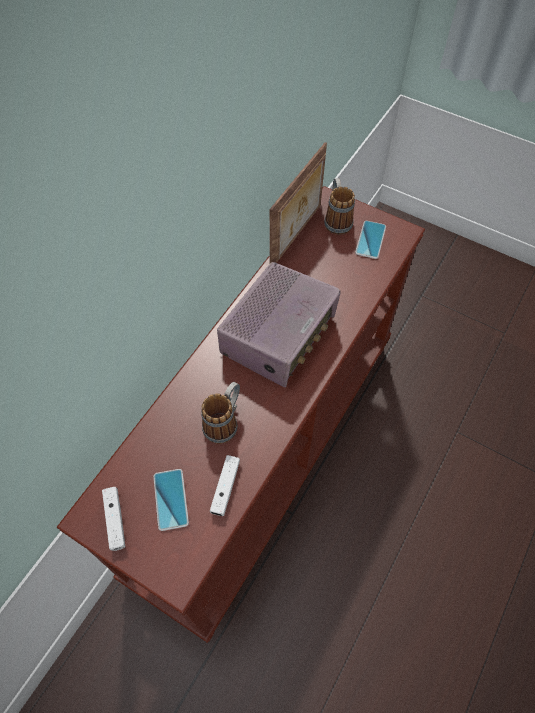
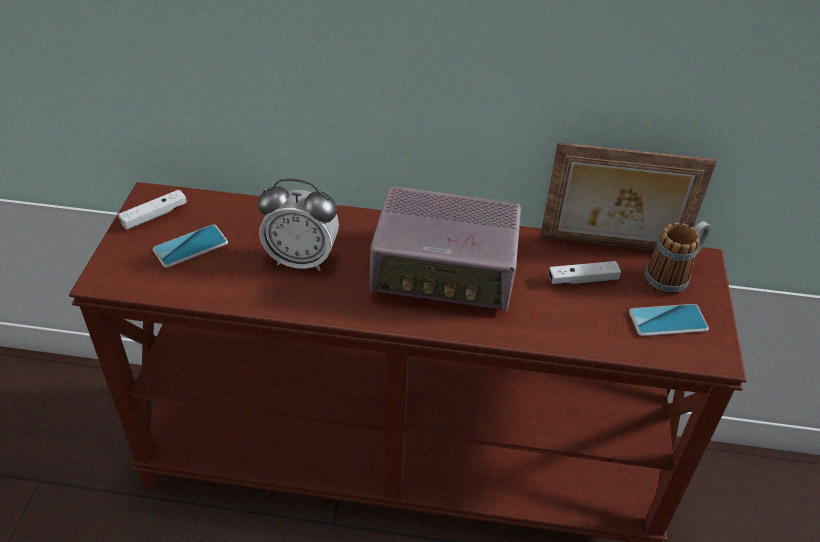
camera: 65 degrees right, 15 degrees down
mug [201,382,240,444] -> alarm clock [257,178,339,271]
white game controller [210,455,240,516] -> white game controller moved to [548,261,621,284]

